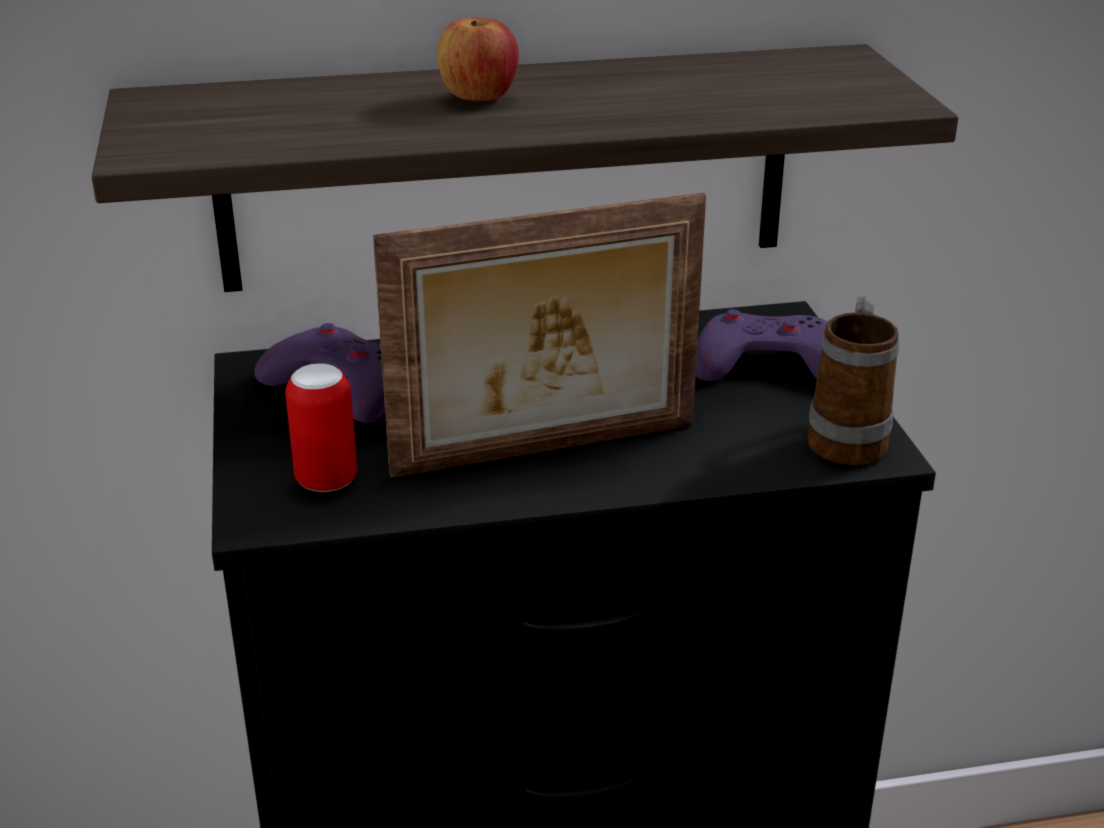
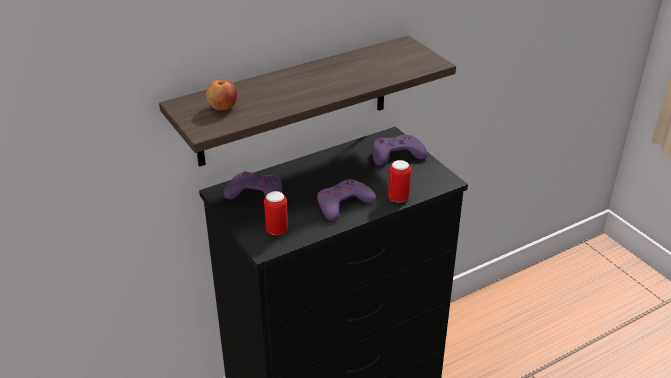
camera: 20 degrees left, 5 degrees up
picture frame [373,193,706,478] -> purple game controller [317,179,376,221]
apple [437,18,519,101] -> apple moved to [206,79,237,110]
mug [808,296,899,466] -> none
none -> can [388,160,411,202]

